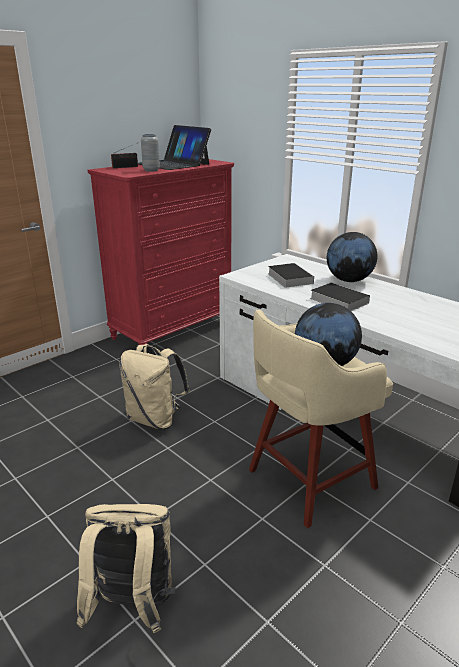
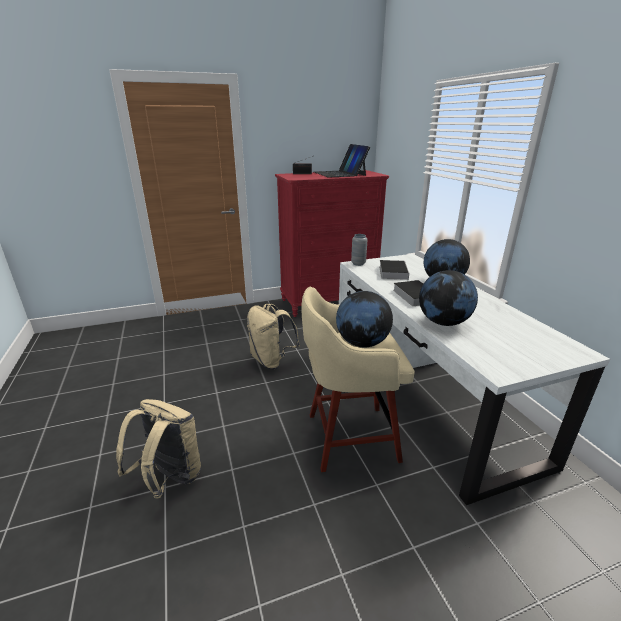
camera: 25 degrees right, 0 degrees up
grey vase [141,134,160,172] -> grey vase moved to [351,234,367,266]
none -> globe [419,270,478,326]

